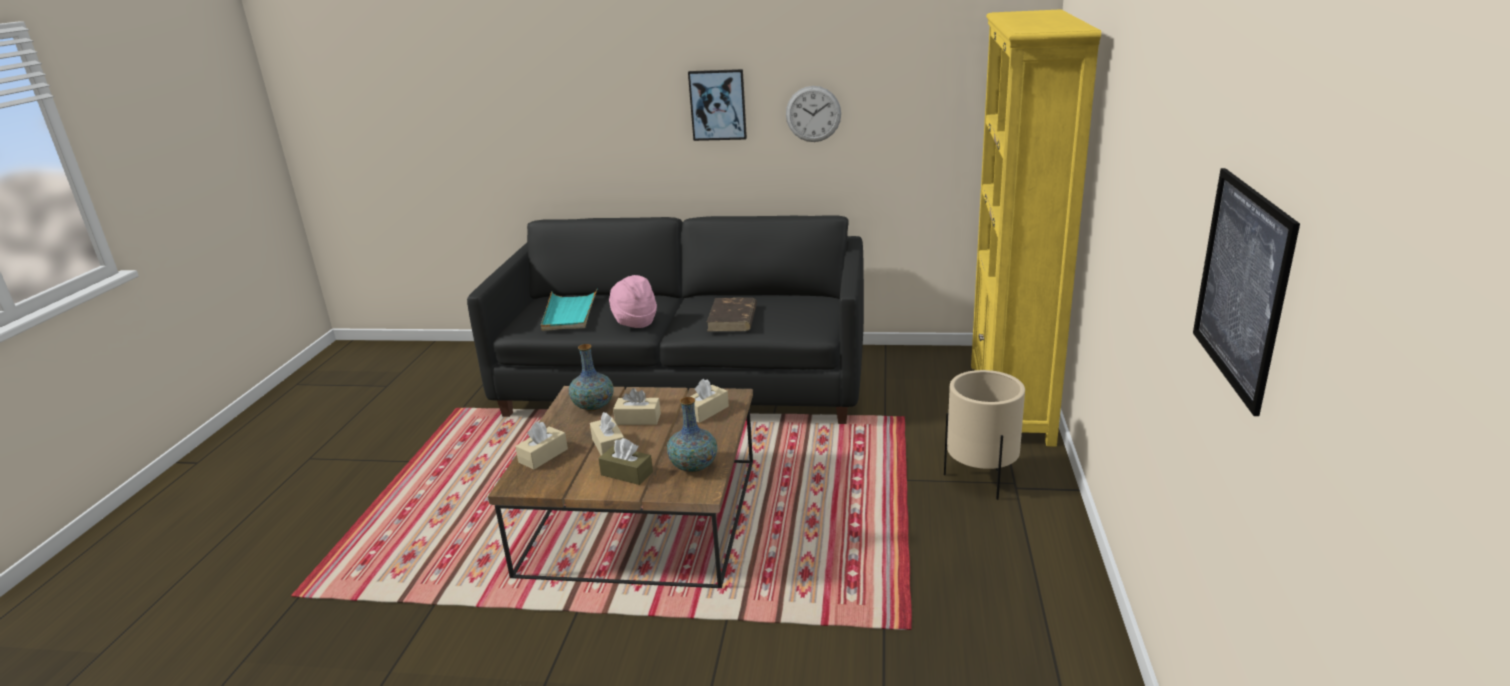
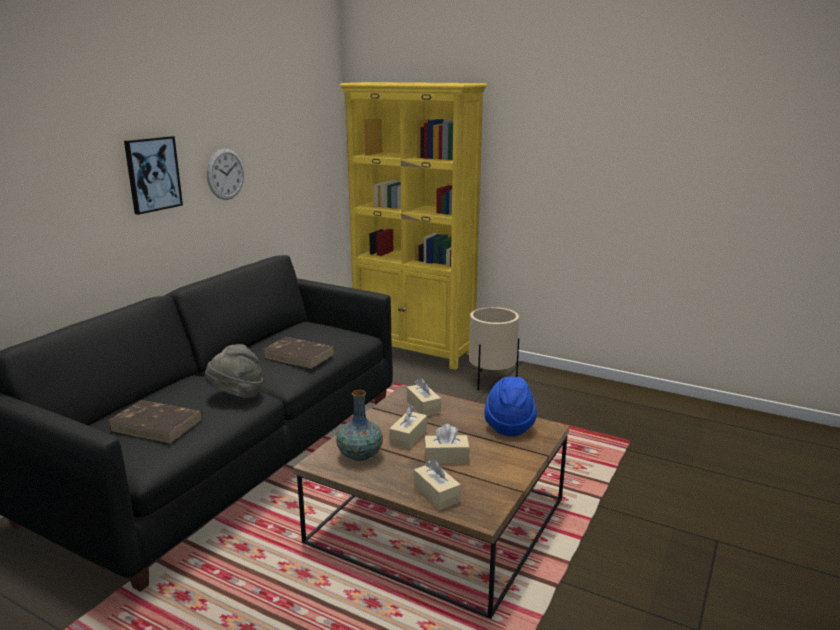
camera: 70 degrees left, 5 degrees down
turquoise tray [541,288,598,331] -> brown book [108,400,203,444]
brown tissue box [598,438,653,485] -> none
pink hat [609,275,657,328] -> grey hat [205,344,263,399]
vase [667,397,718,472] -> blue hat [484,377,537,436]
picture [1193,168,1300,416] -> none

